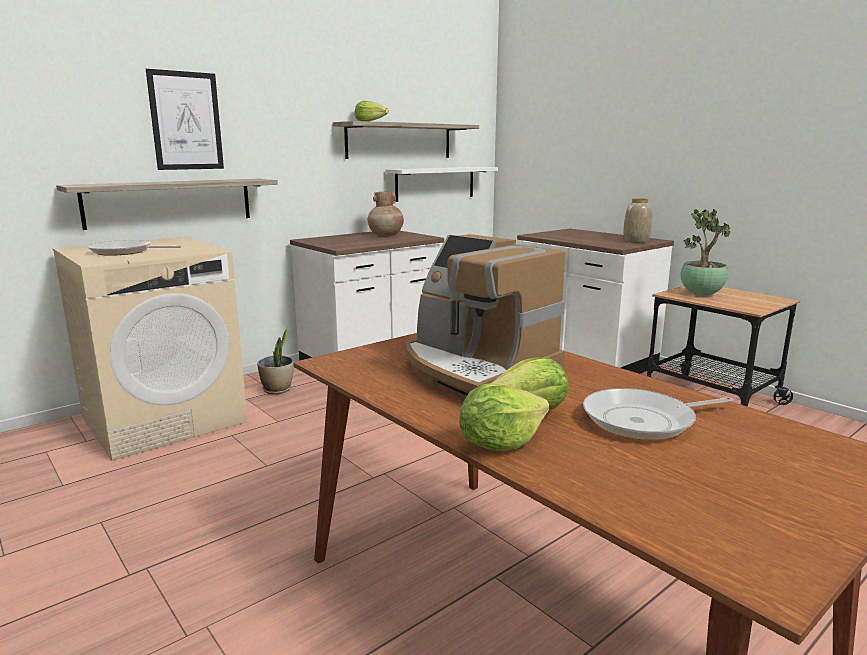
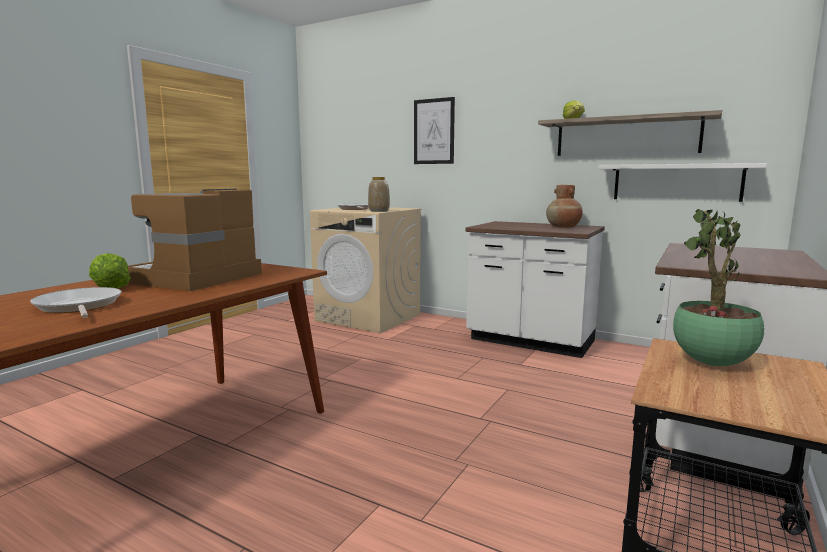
camera: 70 degrees right, 5 degrees down
shelf [56,179,278,230] -> none
potted plant [257,327,294,394] -> none
lettuce [459,383,549,451] -> none
vase [623,198,652,243] -> vase moved to [368,177,390,212]

